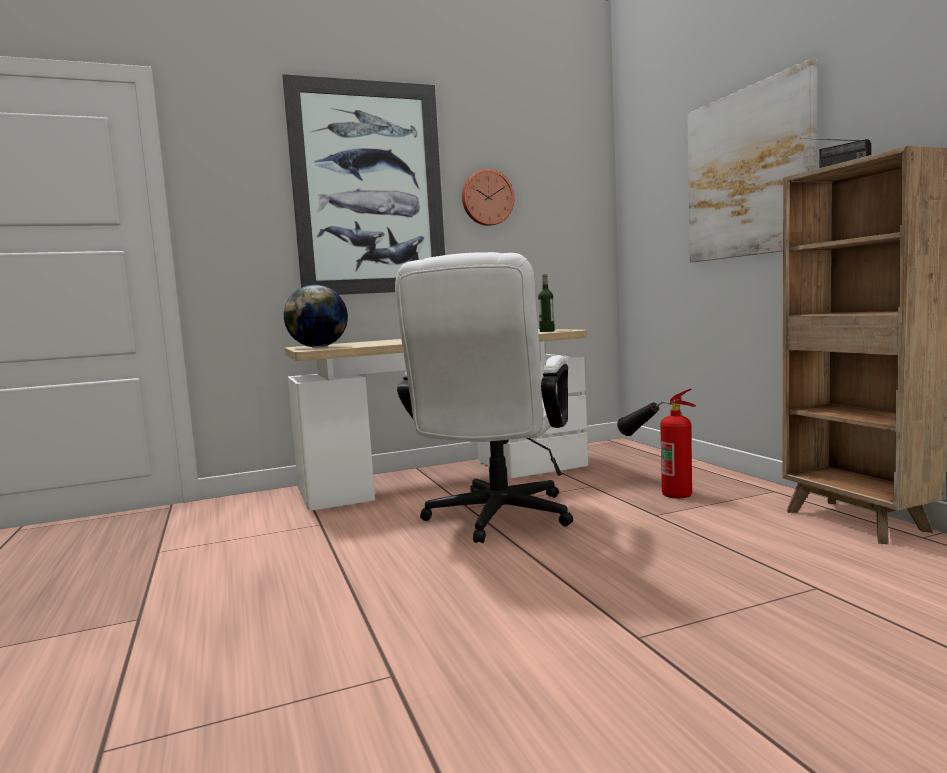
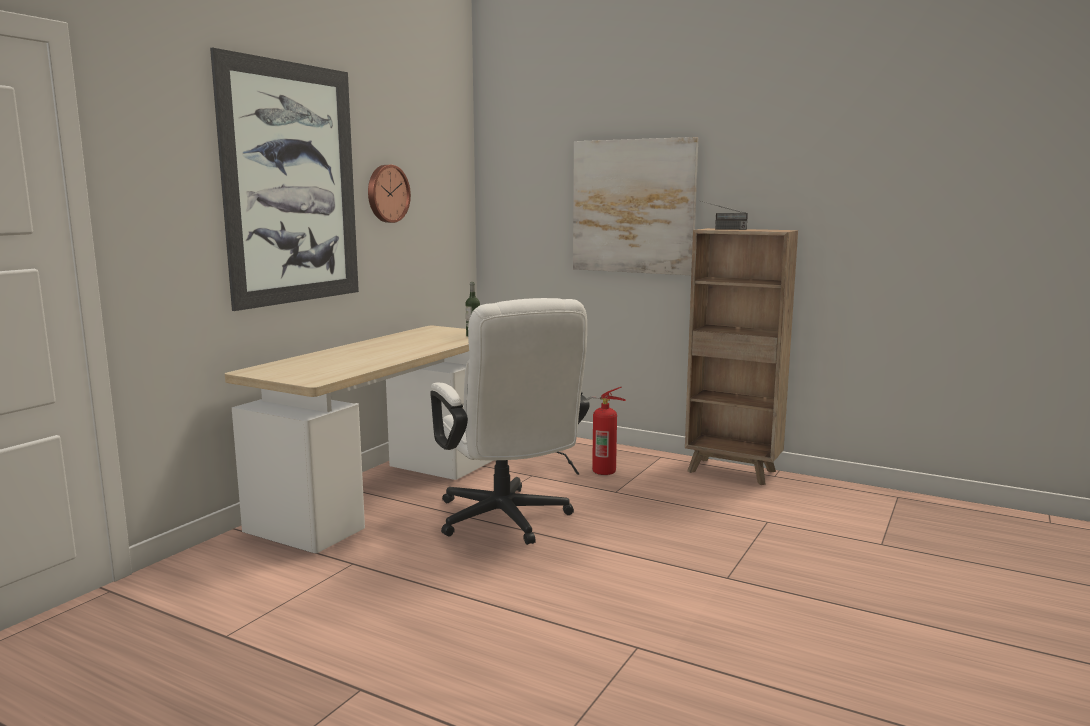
camera: 40 degrees left, 5 degrees up
globe [284,285,348,347] -> none

